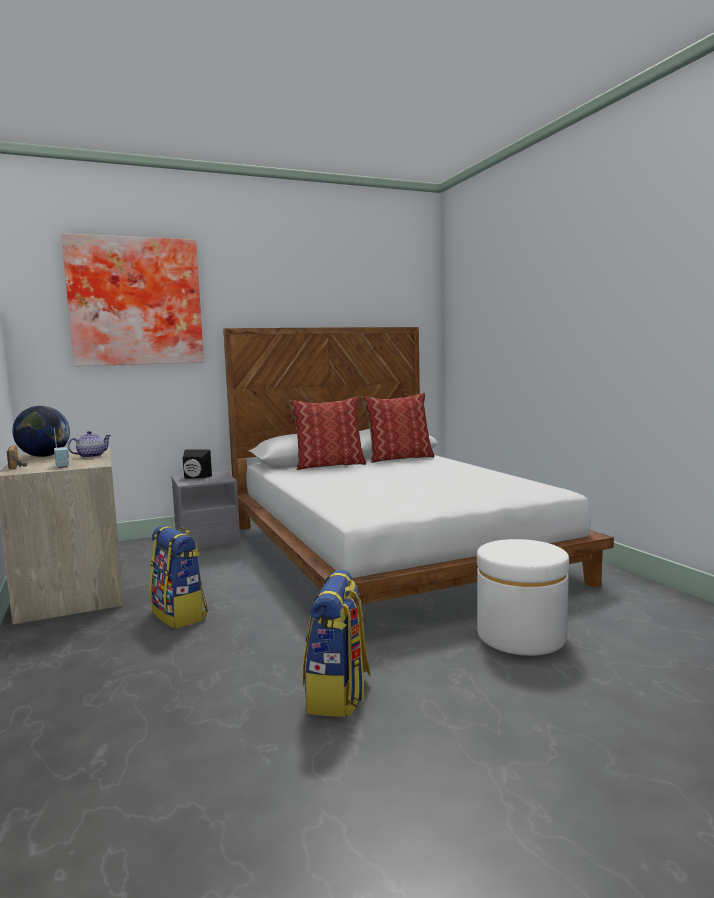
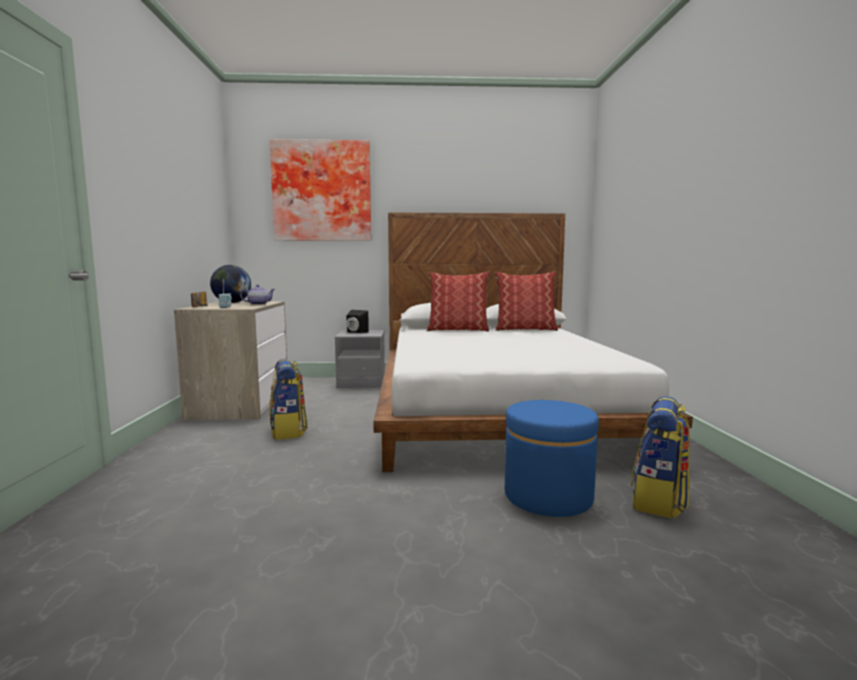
camera: 20 degrees right, 0 degrees up
backpack [303,570,371,717] -> backpack moved to [631,396,690,518]
white ottoman [477,539,569,656] -> blue ottoman [505,400,599,517]

